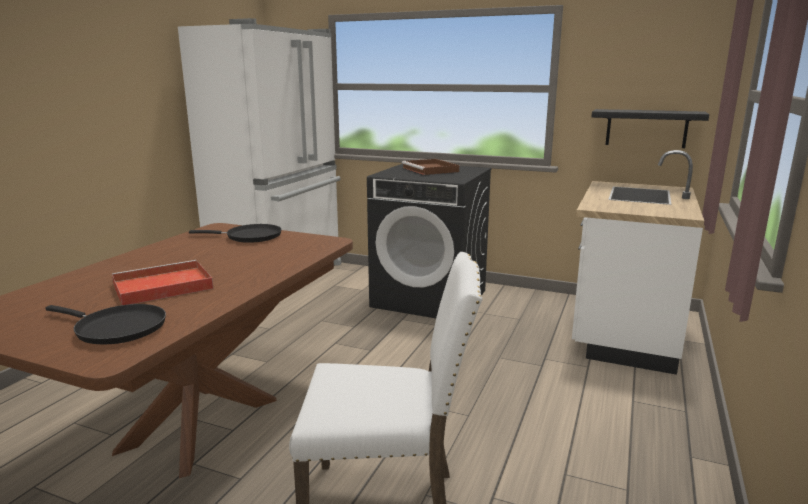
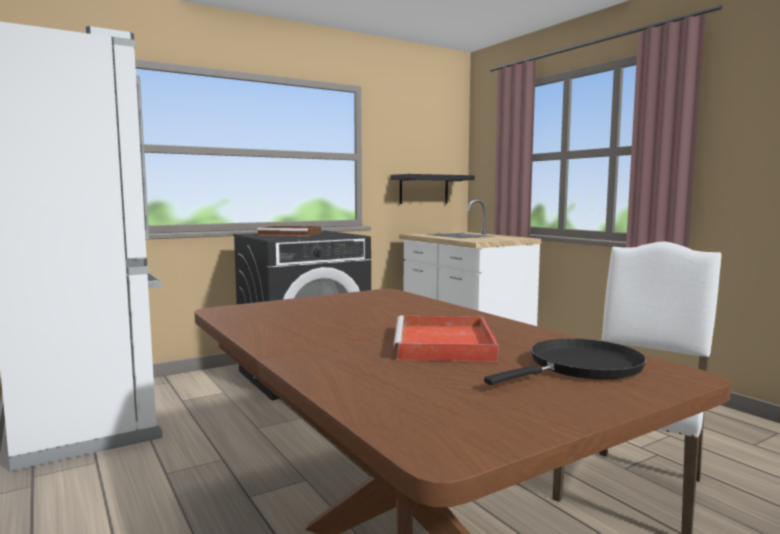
camera: 55 degrees left, 10 degrees down
black frying pan [189,224,282,243] -> none

